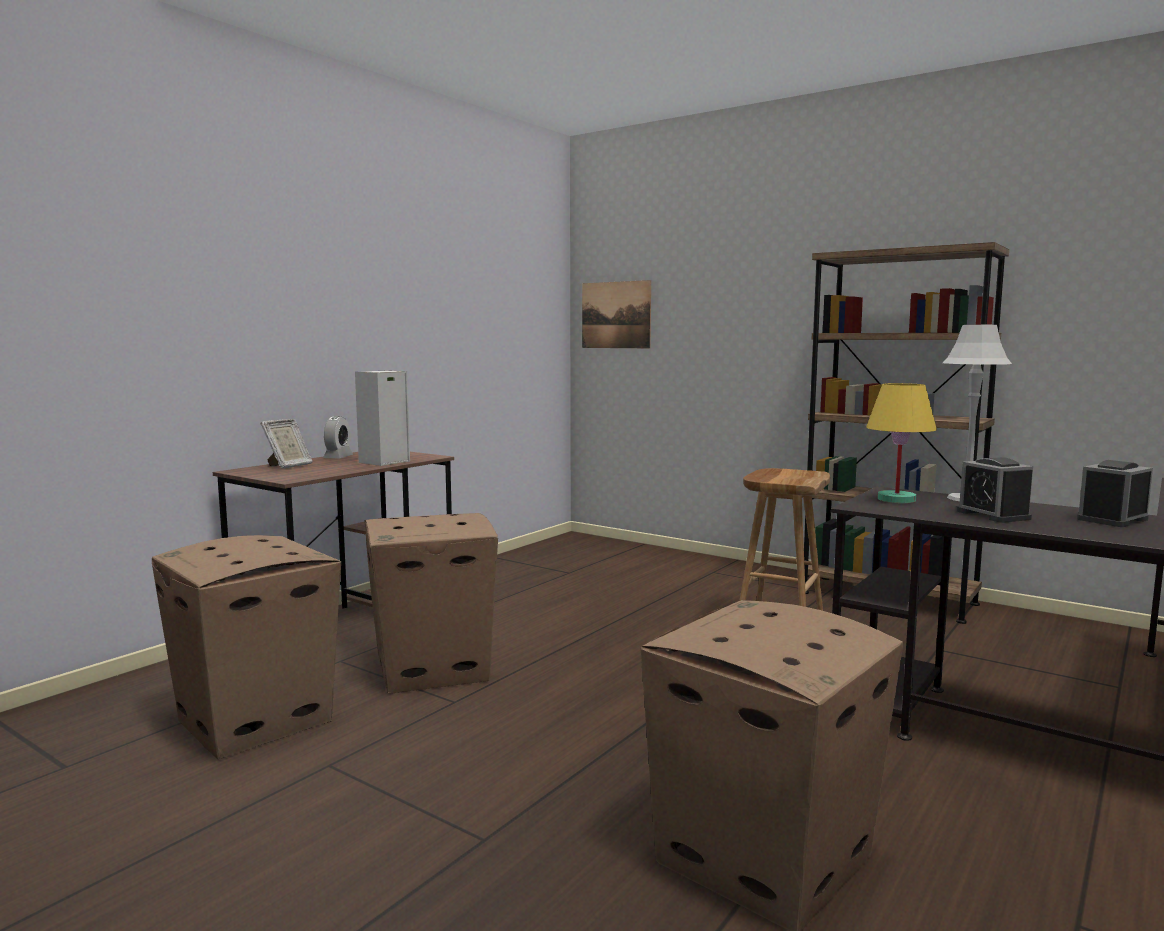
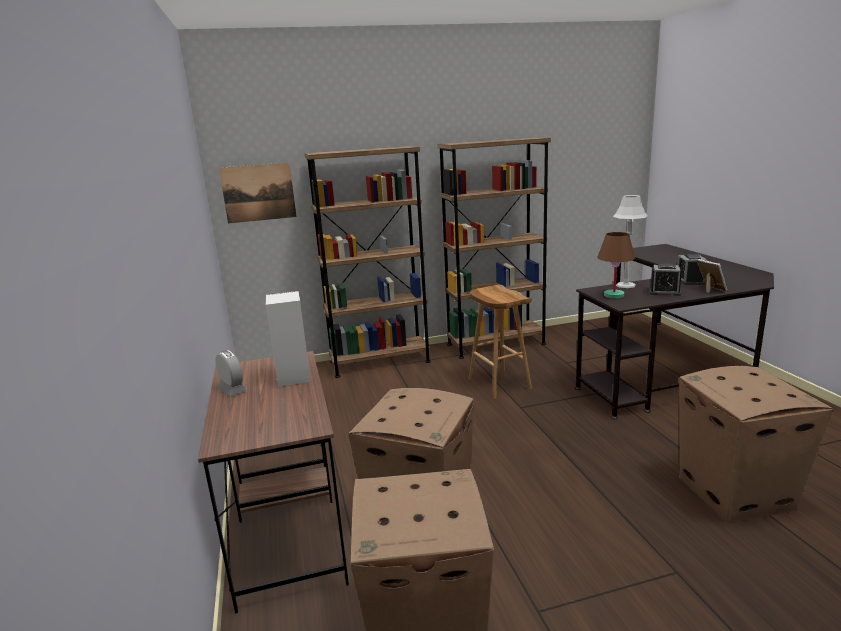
camera: 50 degrees left, 10 degrees up
picture frame [260,419,312,469] -> picture frame moved to [697,259,727,293]
yellow table lamp [866,383,937,503] -> brown table lamp [597,232,635,298]
none -> brown bookcase [305,146,431,378]

